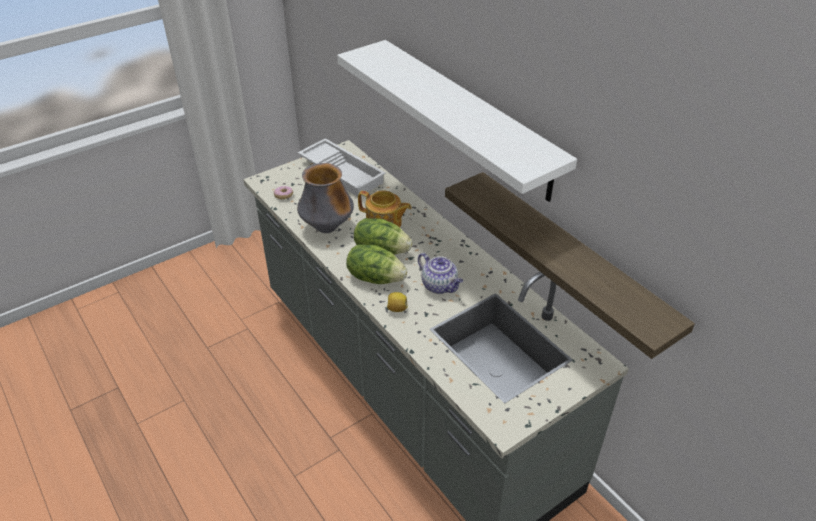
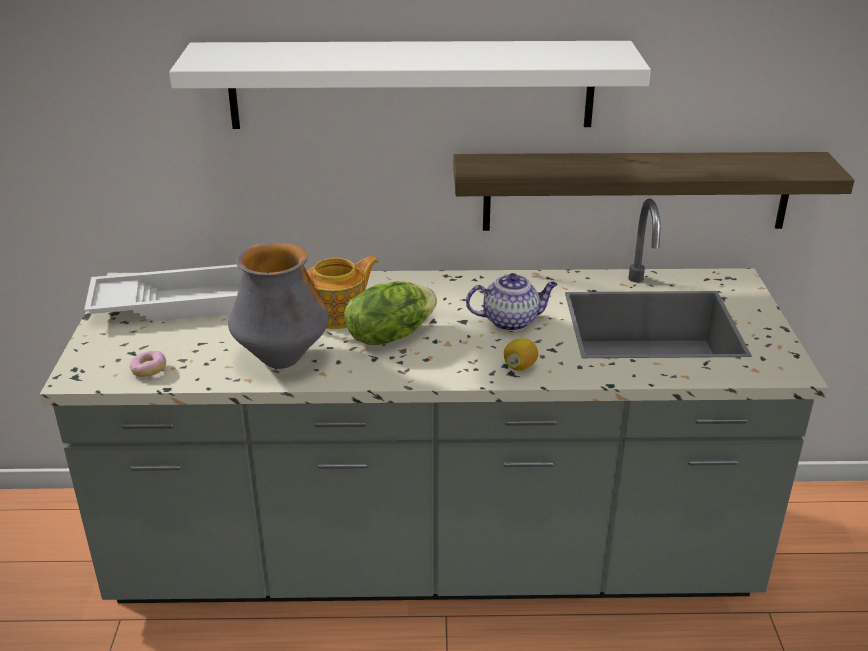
camera: 55 degrees left, 10 degrees down
lettuce [346,244,407,284] -> none

